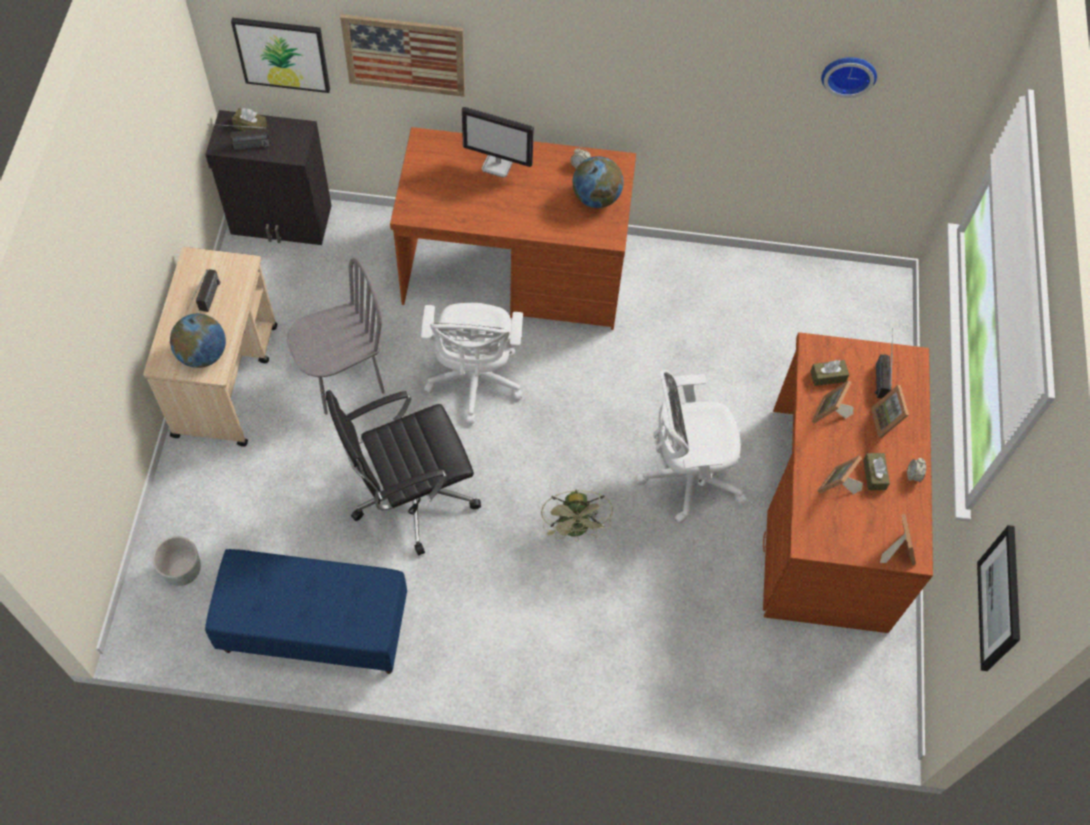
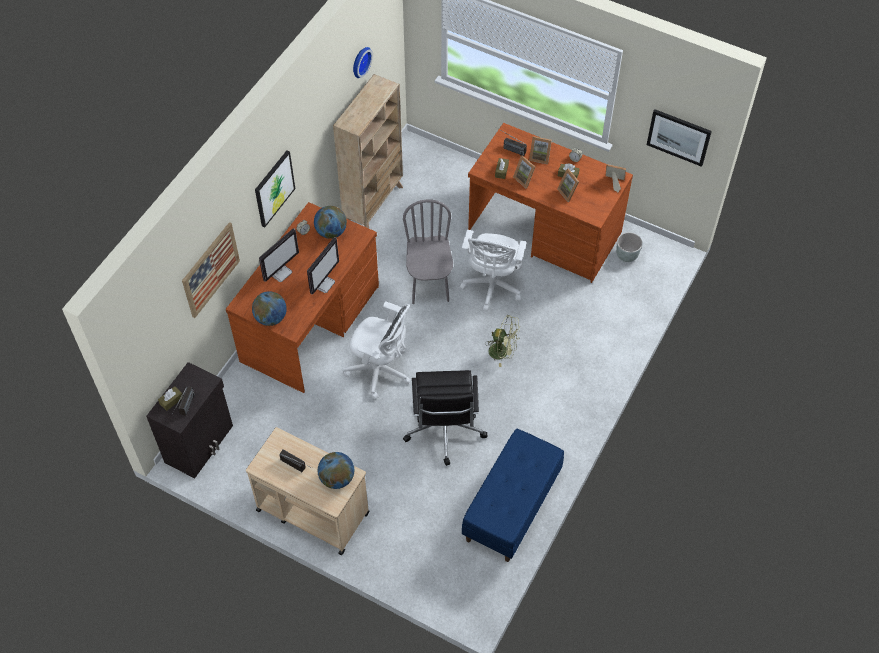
camera: 65 degrees left, 5 degrees down
grey planter [153,536,201,586] -> grey planter moved to [616,232,642,262]
picture [231,18,330,93] -> picture moved to [255,151,295,227]
grey chair [287,258,385,415] -> grey chair moved to [403,199,453,304]
none -> globe [252,291,287,326]
none -> monitor [307,237,339,294]
none -> beige bookcase [333,74,403,228]

